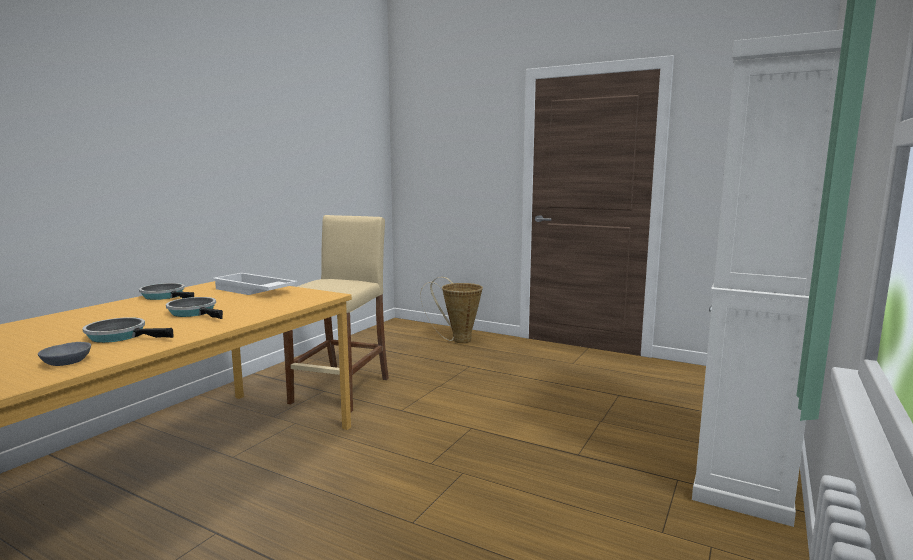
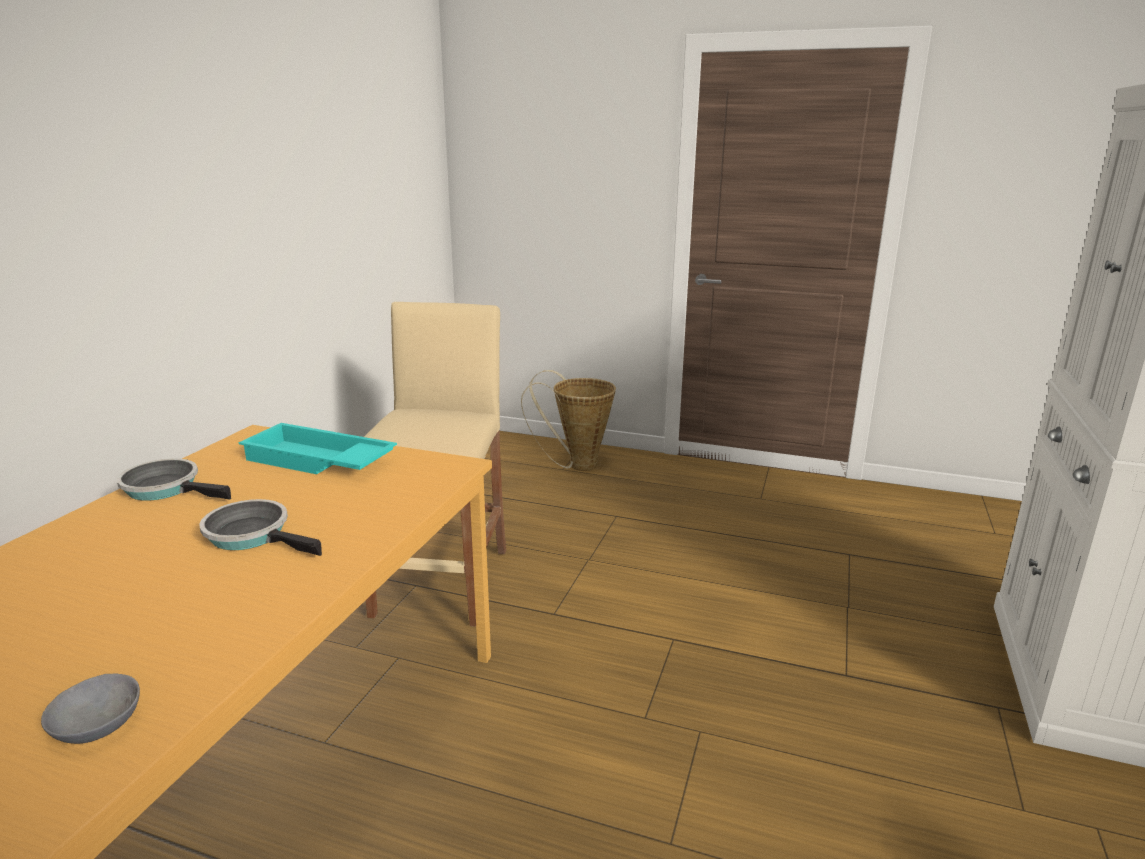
camera: 10 degrees left, 10 degrees up
frying pan [83,317,174,343] -> none
white tray [212,273,297,295] -> turquoise tray [239,423,397,474]

